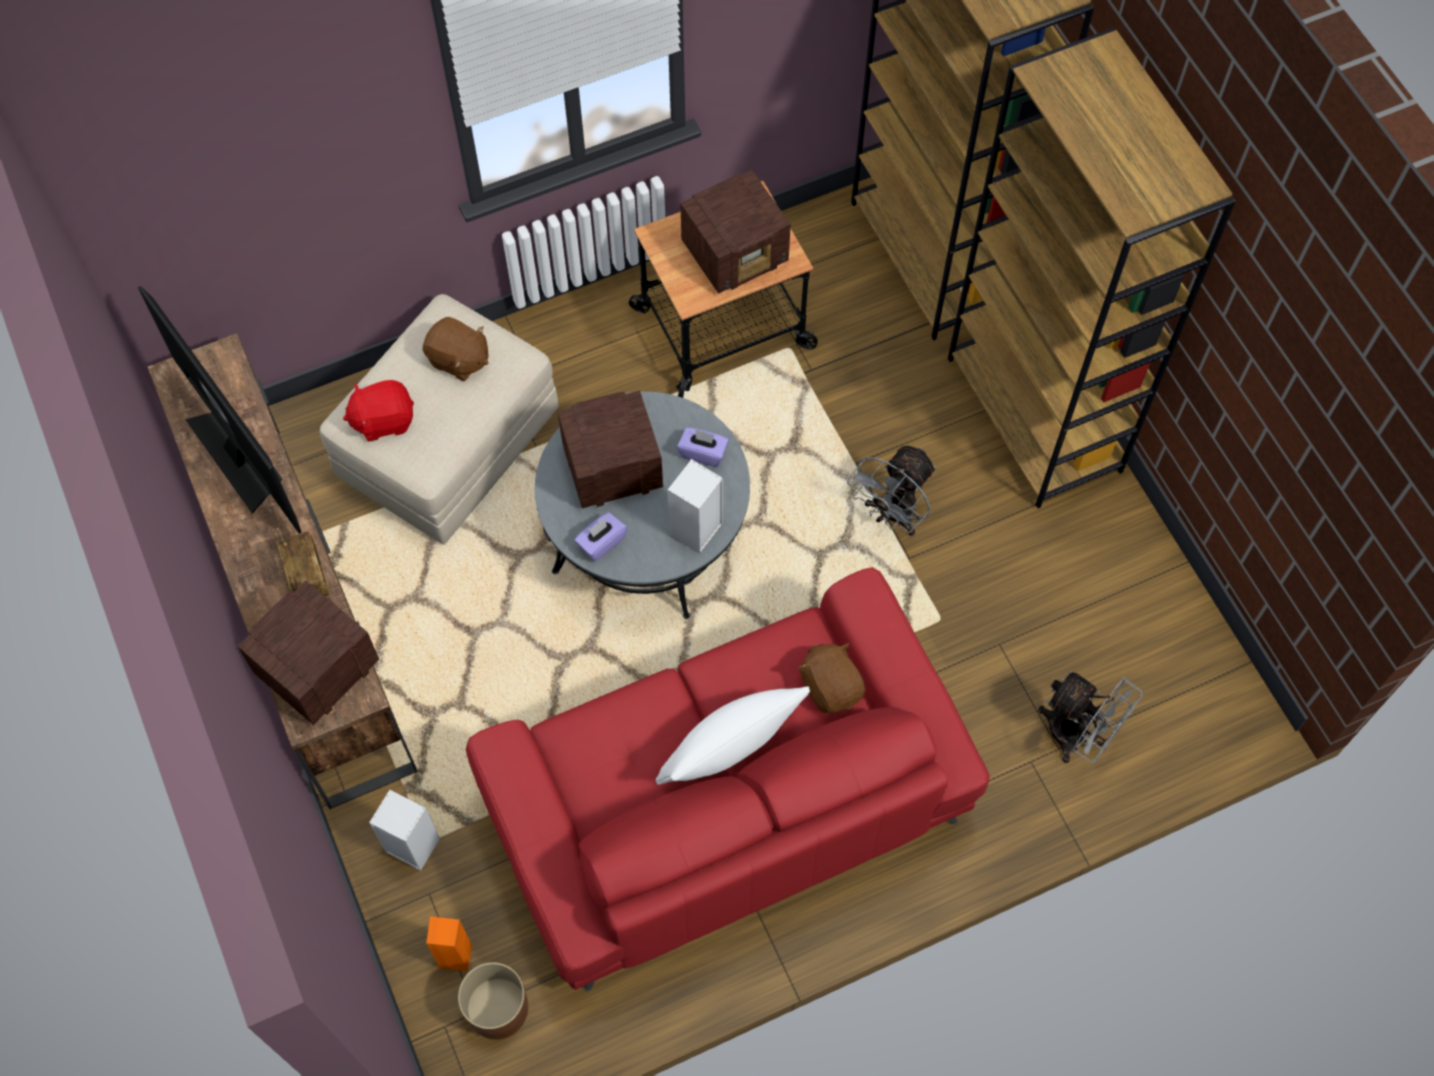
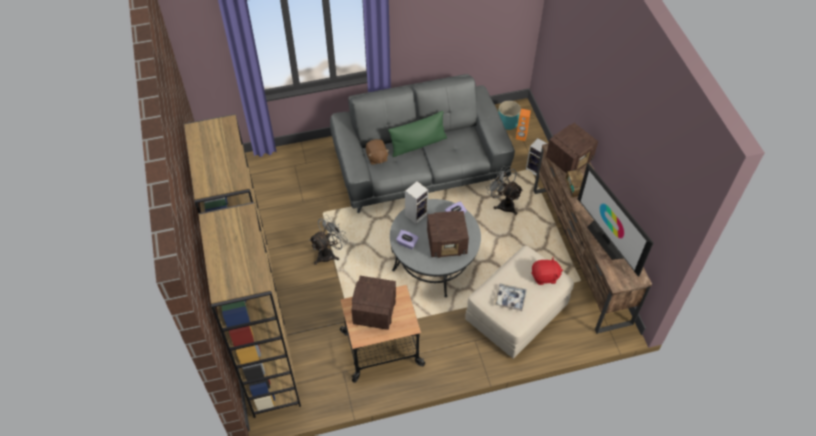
camera: 170 degrees left, 10 degrees down
brown plush toy [423,317,489,381] -> tray [494,283,527,311]
brown planter [458,962,528,1039] -> turquoise planter [498,101,521,130]
red sofa [466,567,990,992] -> grey sofa [330,74,515,213]
white pillow [656,686,810,785] -> green pillow [388,111,447,157]
radio [680,170,791,294] -> radio turned 60 degrees counterclockwise [351,276,396,330]
grey fan [1038,671,1142,763] -> grey fan moved to [486,166,523,215]

